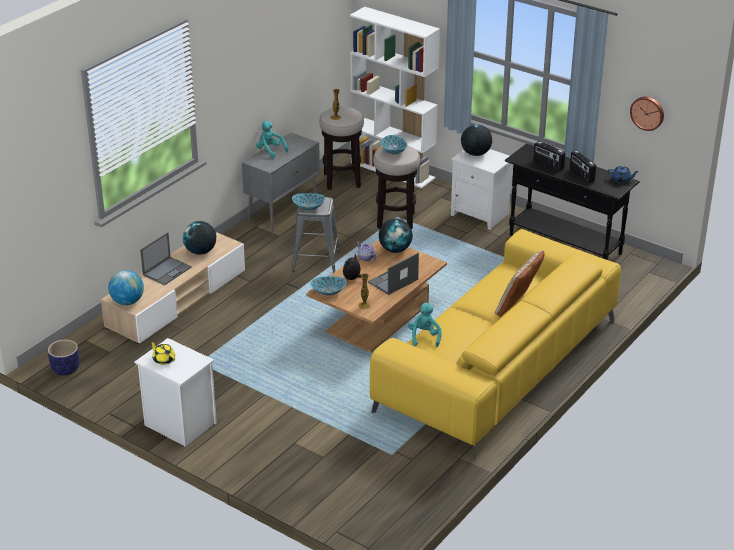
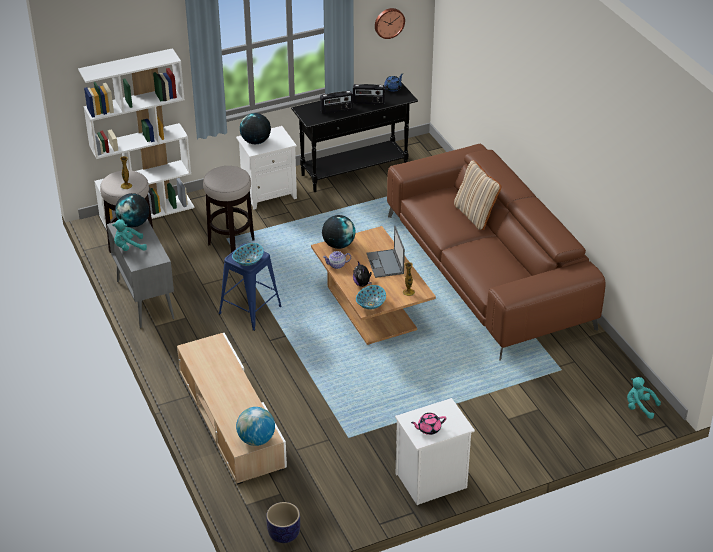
camera: 60 degrees left, 5 degrees up
laptop [140,232,192,285] -> none
yellow teapot [150,341,175,365] -> pink teapot [411,413,446,435]
globe [183,221,216,255] -> globe moved to [115,193,149,227]
grey stool [292,197,340,273] -> blue stool [219,244,282,331]
yellow sofa [370,229,621,461] -> brown sofa [387,144,606,361]
bowl [381,135,407,154] -> none
turquoise plush toy [408,303,442,347] -> turquoise plush toy moved to [627,377,661,419]

